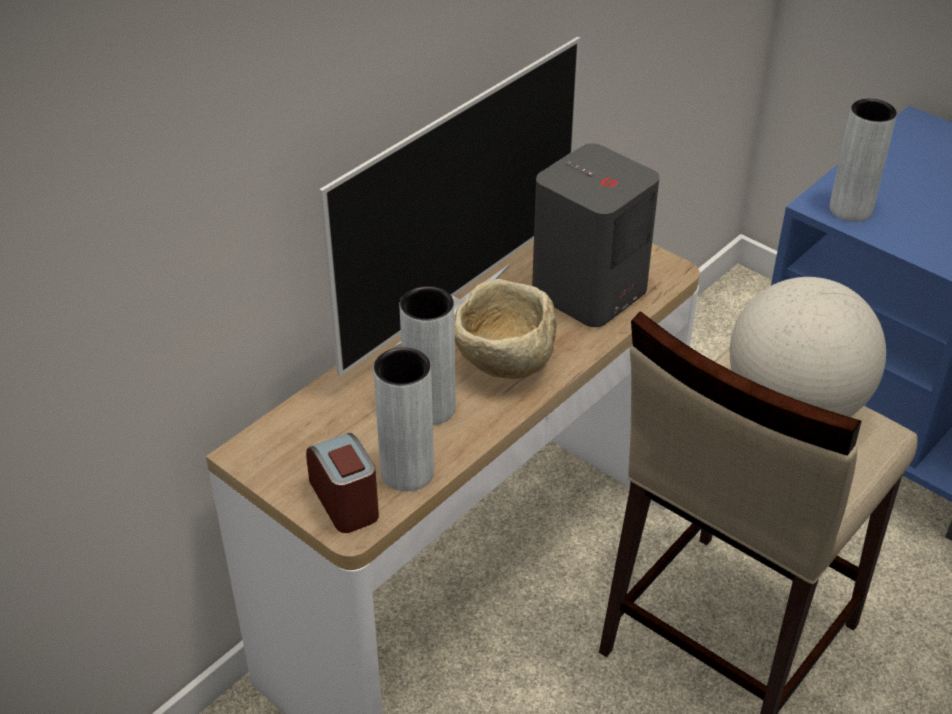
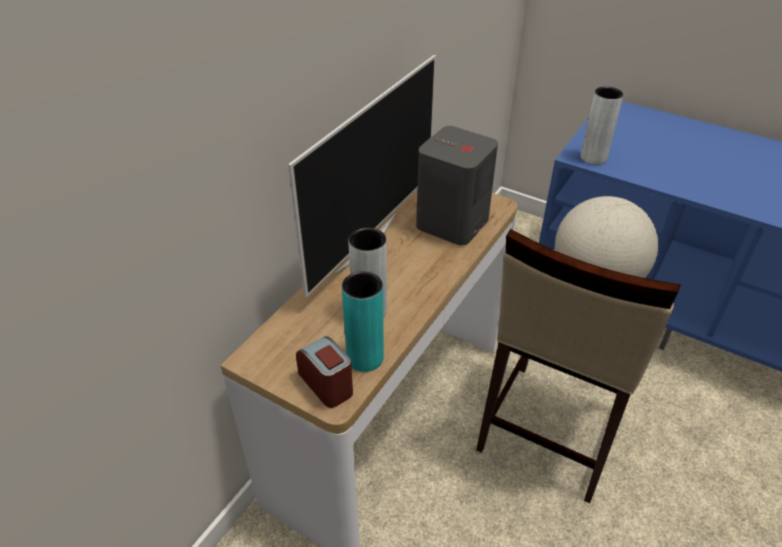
camera: 10 degrees left, 0 degrees up
grey vase [373,347,434,492] -> turquoise vase [342,271,384,372]
beige bowl [454,279,557,379] -> none

